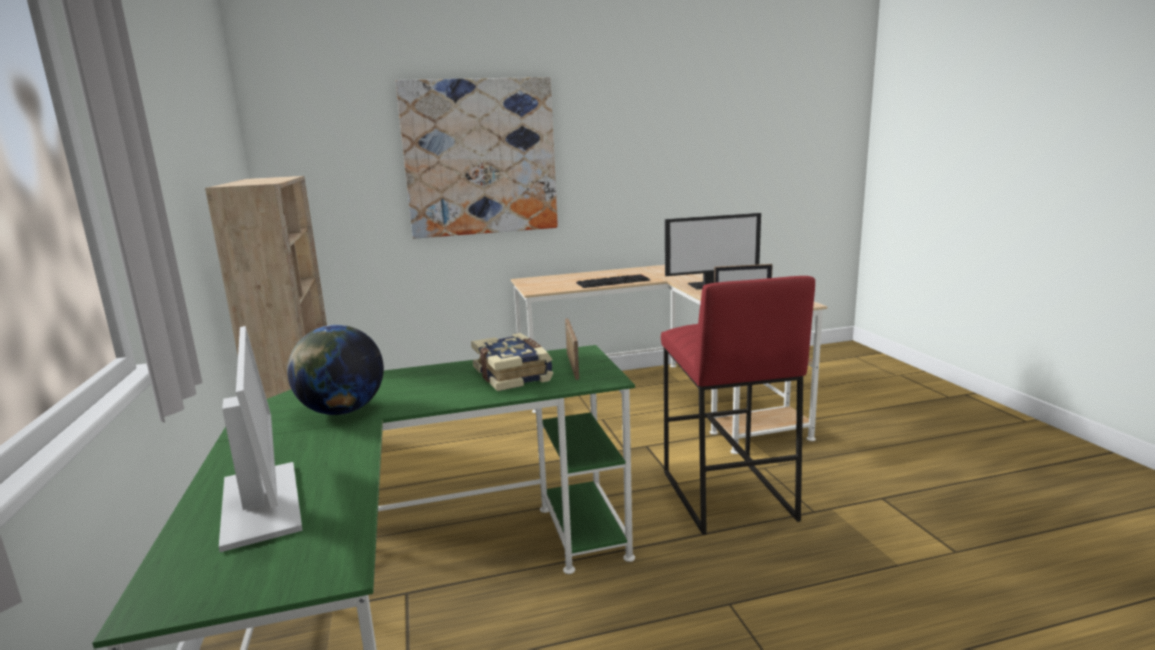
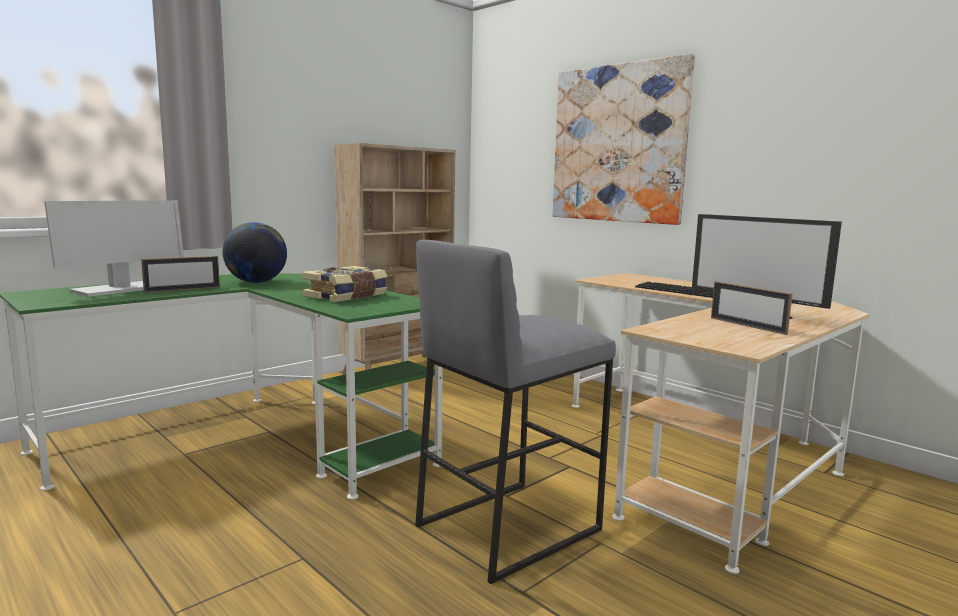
camera: 60 degrees right, 5 degrees down
picture frame [565,318,579,380] -> picture frame moved to [141,256,220,293]
red stool [661,276,815,535] -> grey stool [415,240,616,584]

